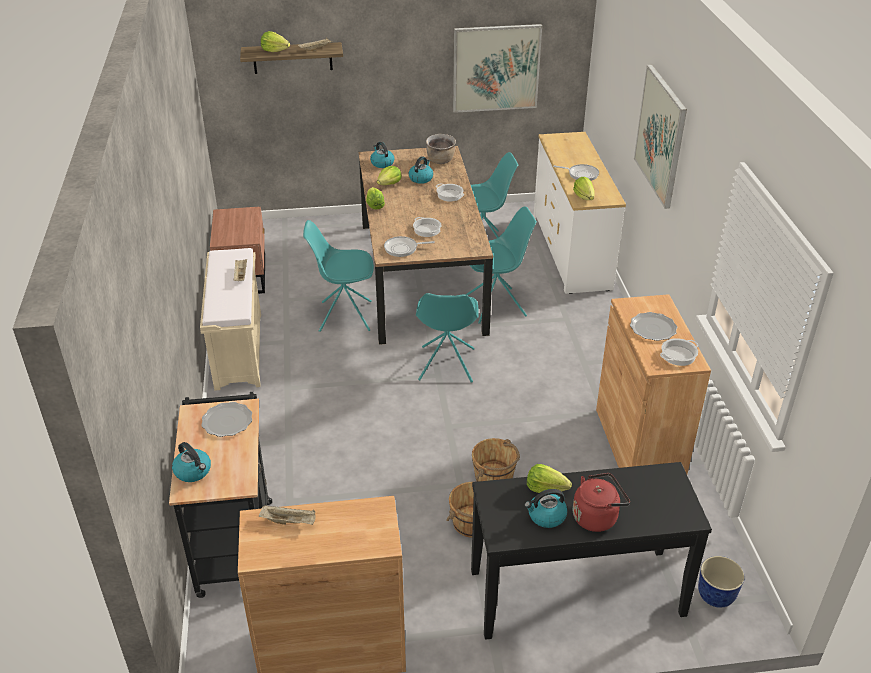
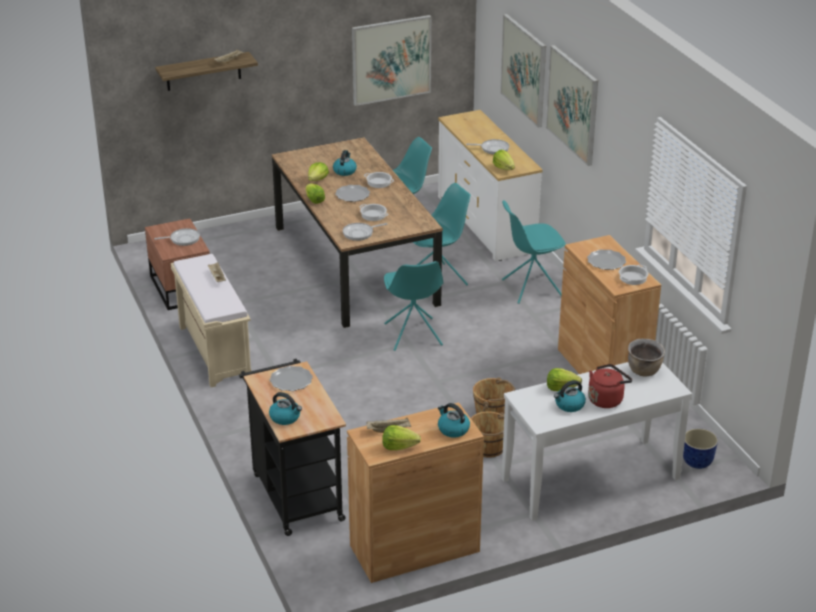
camera: 15 degrees left, 5 degrees down
lettuce [261,31,290,52] -> lettuce moved to [382,425,421,450]
turquoise chair [303,220,374,332] -> turquoise chair moved to [502,200,566,304]
kettle [370,142,395,168] -> kettle moved to [438,403,470,438]
brown cooking pot [426,134,456,164] -> brown cooking pot moved to [628,339,665,377]
black console table [471,462,712,640] -> white console table [502,362,692,521]
none -> frying pan [154,228,200,246]
none -> plate [335,185,370,202]
none -> picture [500,14,546,128]

